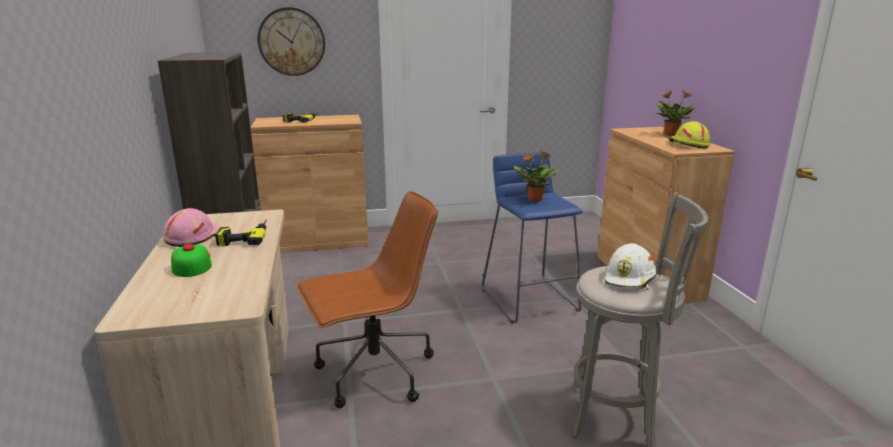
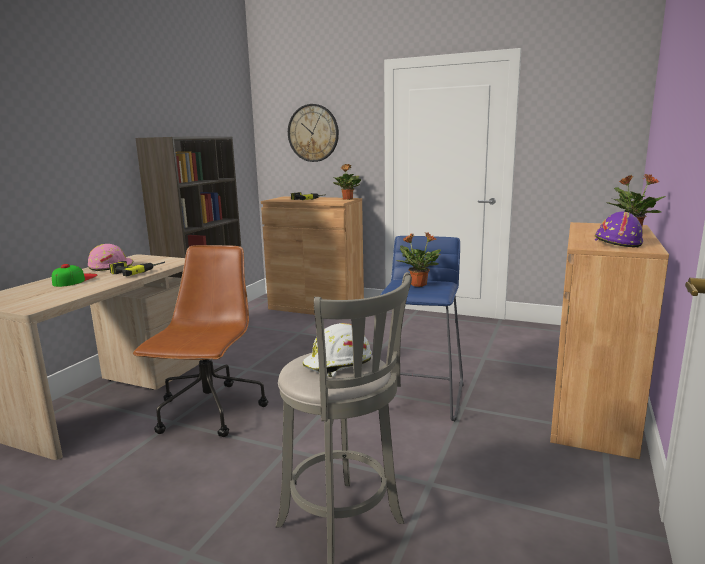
camera: 35 degrees right, 5 degrees down
brown office chair [297,191,438,408] -> brown office chair turned 90 degrees counterclockwise [133,245,268,437]
yellow hard hat [669,121,710,148] -> purple hard hat [595,212,643,247]
none -> potted plant [333,164,361,200]

